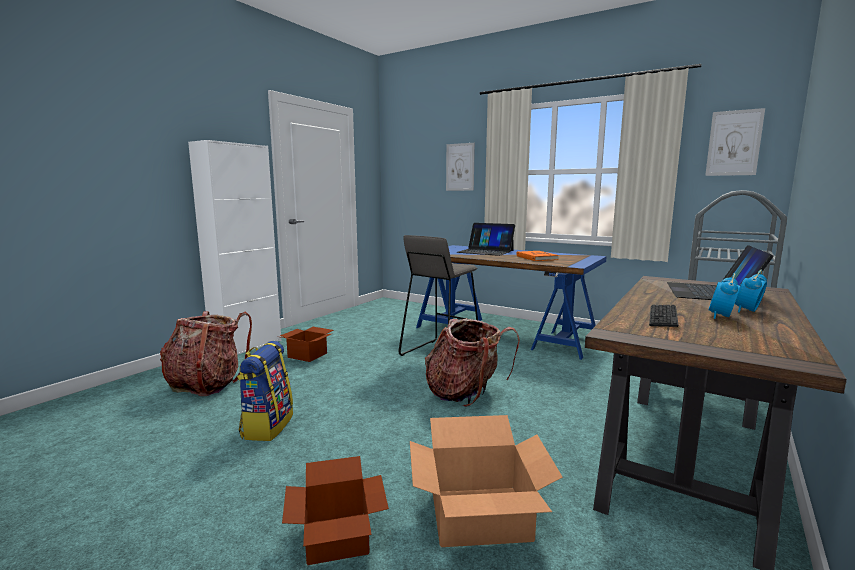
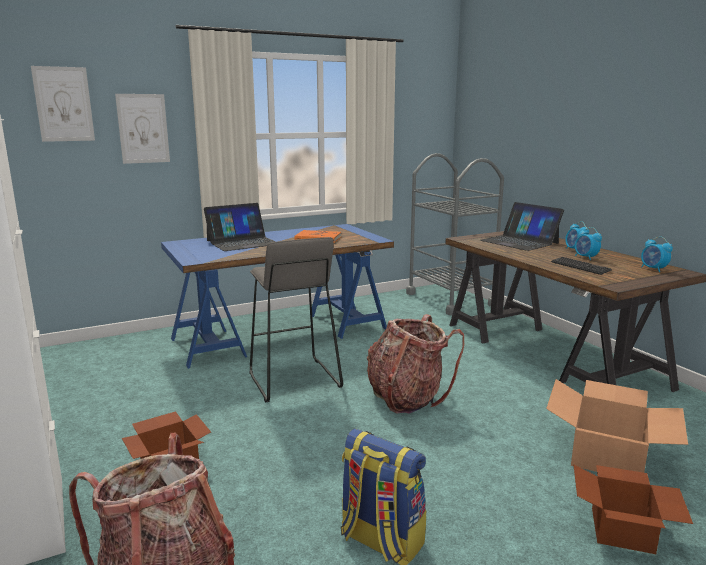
camera: 60 degrees left, 5 degrees up
picture [705,108,765,176] -> picture moved to [31,66,95,142]
none -> alarm clock [641,236,673,272]

